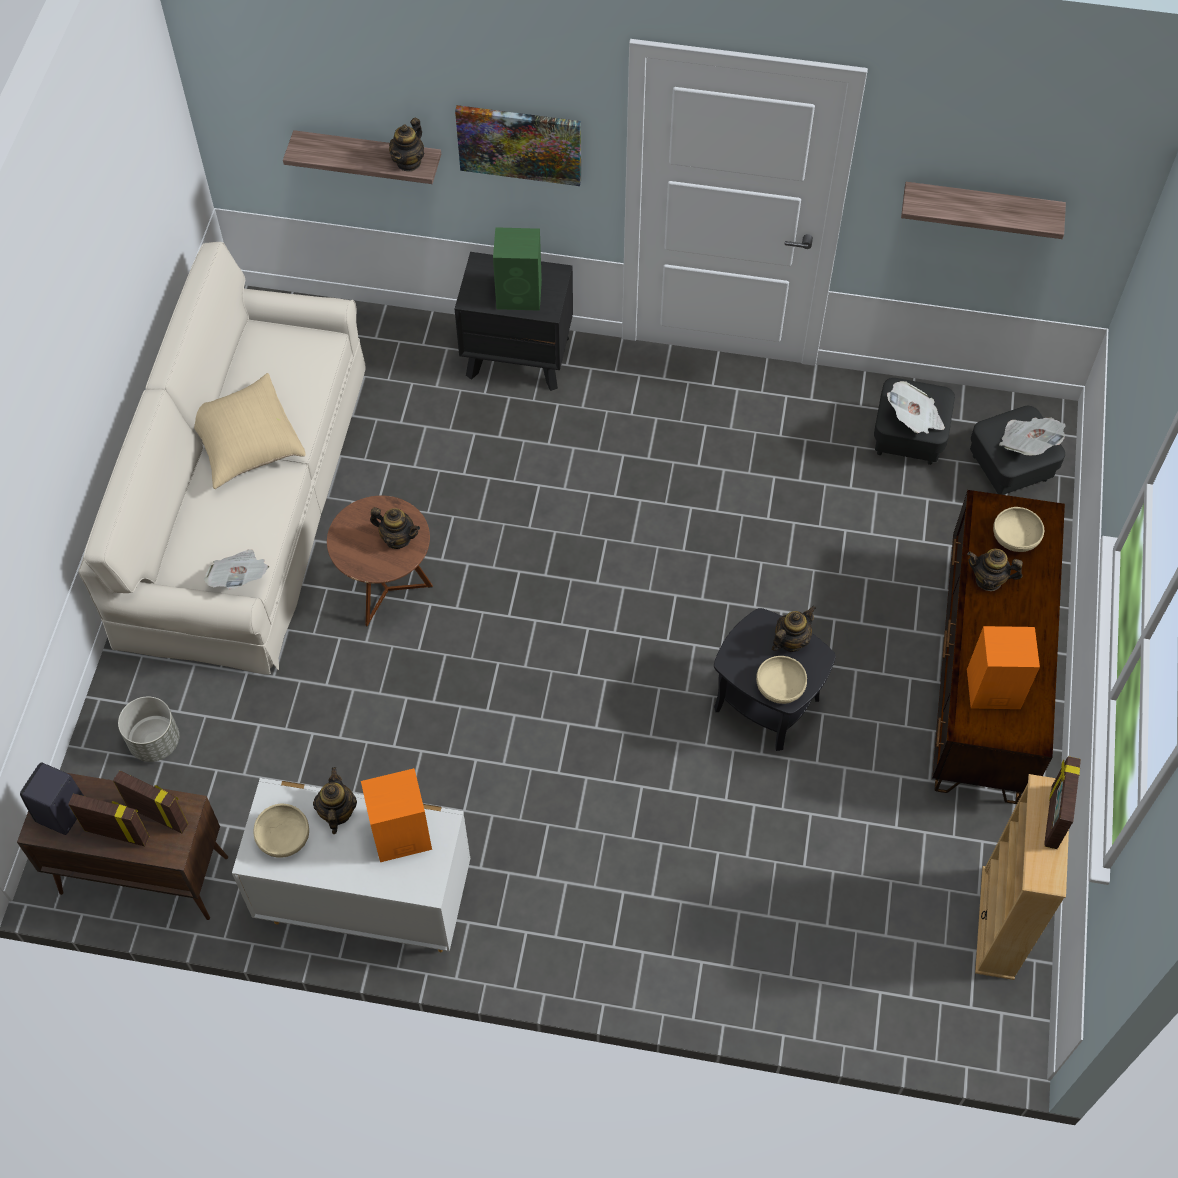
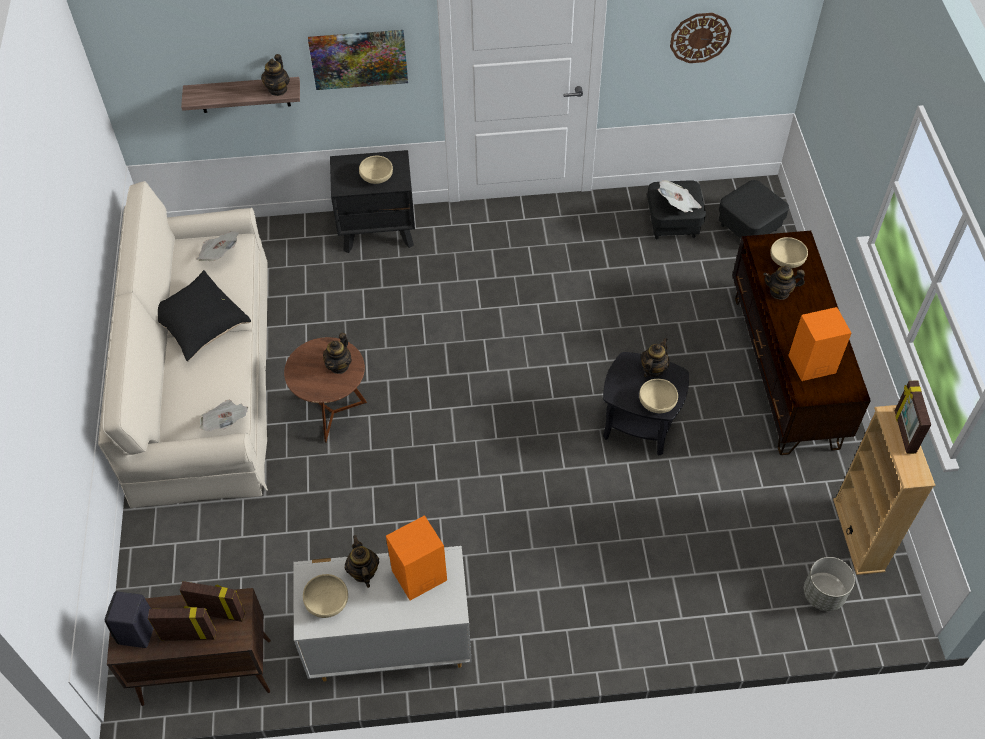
camera: 15 degrees left, 5 degrees down
grey planter [118,697,179,762] -> grey planter moved to [804,557,855,611]
beige pillow [194,373,306,489] -> black pillow [158,270,251,361]
teapot [370,507,420,549] -> teapot turned 105 degrees clockwise [323,332,352,374]
green speaker [493,227,542,311] -> beige bowl [359,156,393,184]
shelf [901,182,1066,239] -> wall clock [670,13,732,63]
newspaper [999,417,1066,456] -> newspaper moved to [196,231,239,261]

